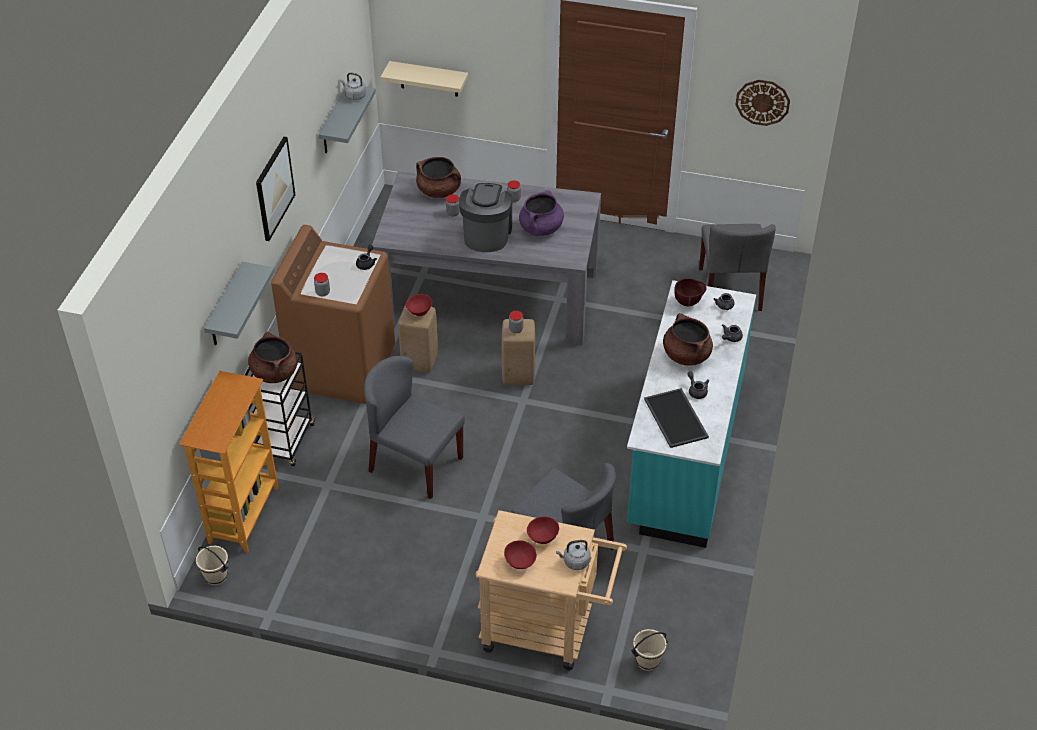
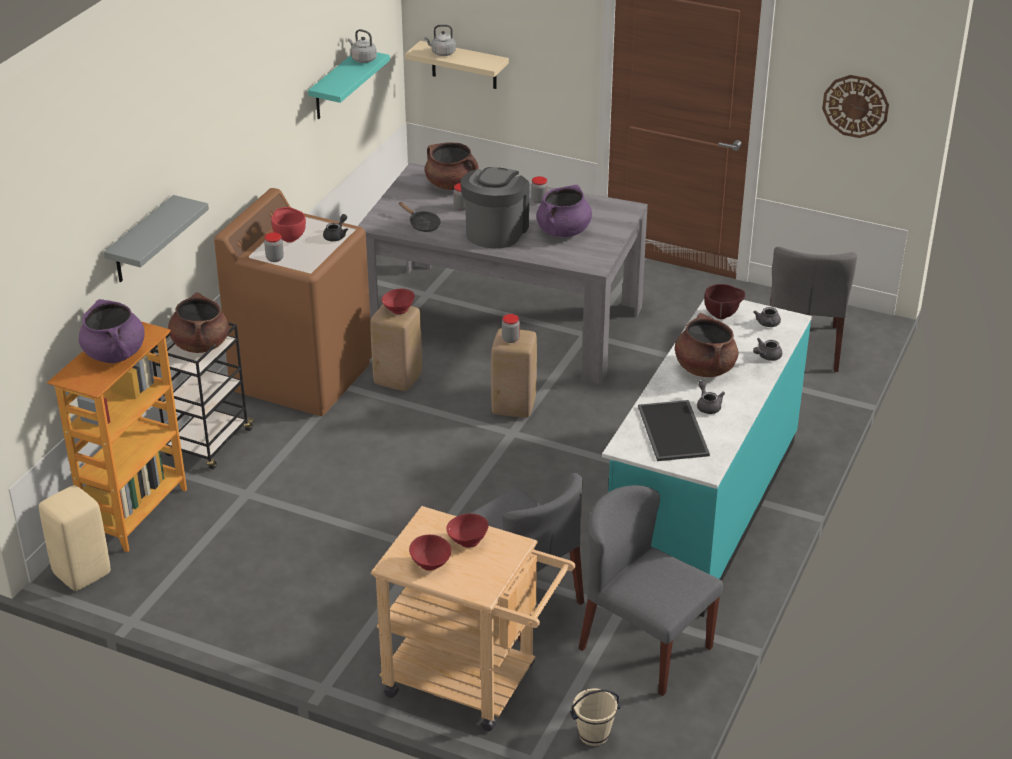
camera: 10 degrees right, 10 degrees down
beige bucket [196,546,228,586] -> beige stool [39,485,110,591]
picture [256,137,295,241] -> none
grey shelf [318,87,376,153] -> turquoise shelf [308,52,390,119]
grey chair [364,356,465,499] -> grey chair moved to [578,485,723,696]
grey kettle [556,540,590,570] -> grey kettle moved to [424,24,456,56]
none -> purple cooking pot [79,299,145,363]
none -> red bowl [271,207,306,243]
none -> black frying pan [399,202,441,232]

